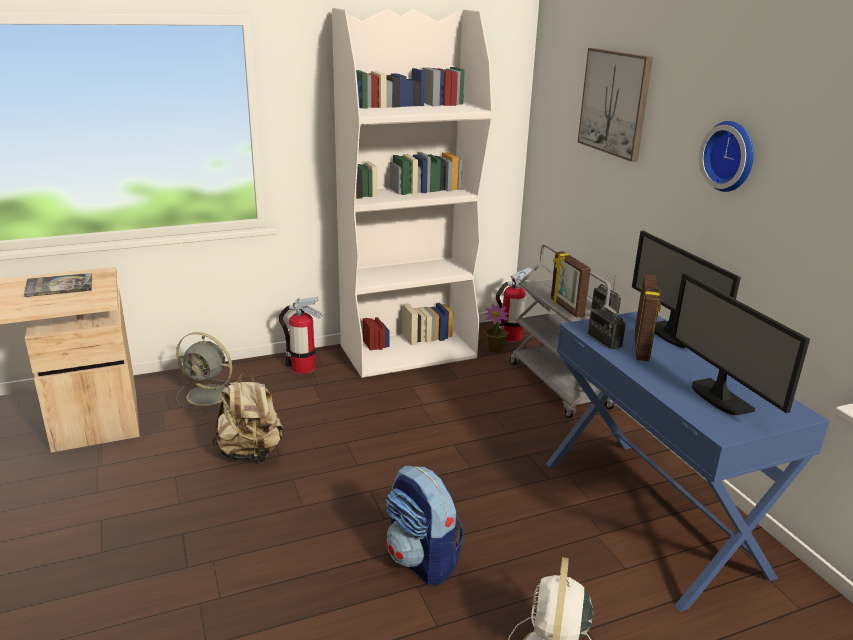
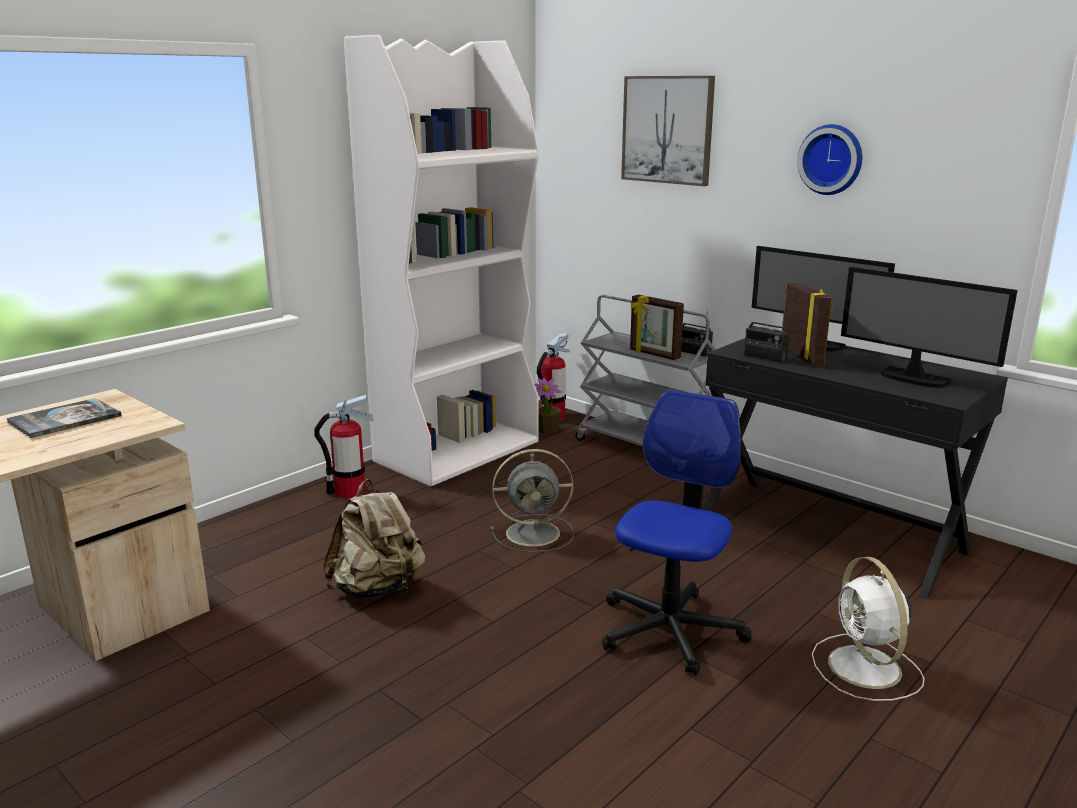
camera: 25 degrees left, 5 degrees down
grey fan [176,332,233,411] -> grey fan moved to [490,449,574,552]
backpack [386,465,464,585] -> office chair [602,390,752,675]
blue desk [546,311,830,612] -> black desk [703,338,1008,599]

